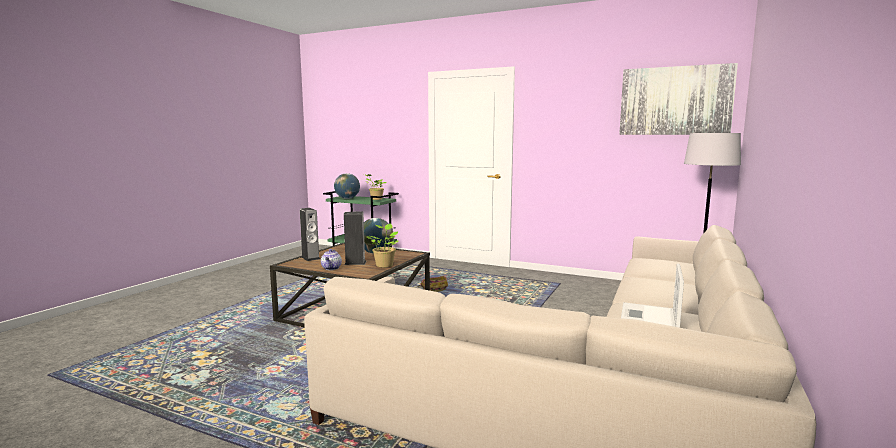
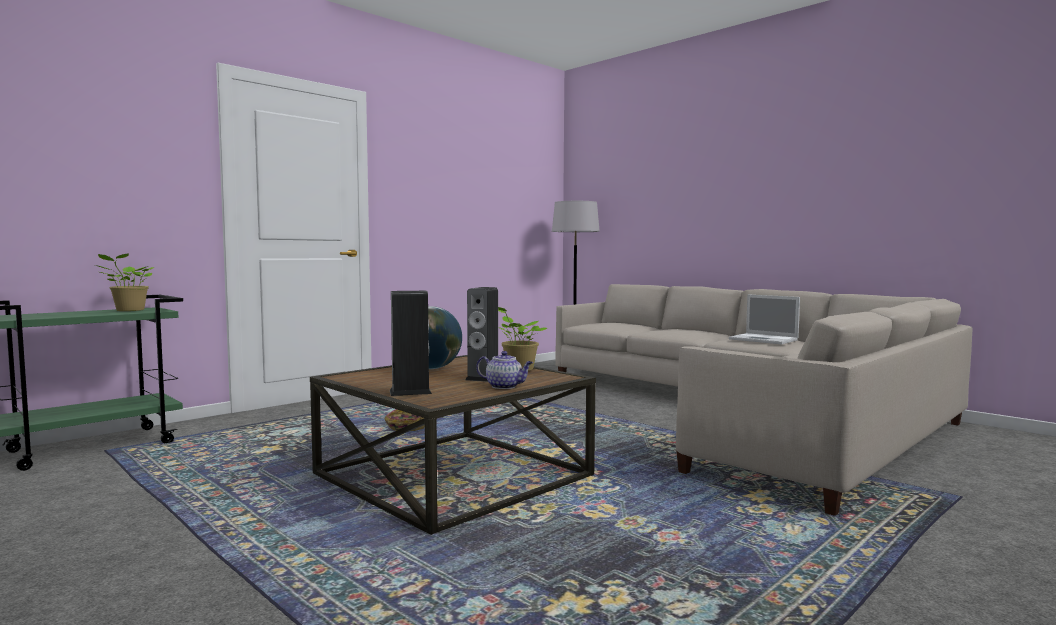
camera: 70 degrees left, 5 degrees down
globe [334,173,360,199] -> none
picture [619,63,738,135] -> none

